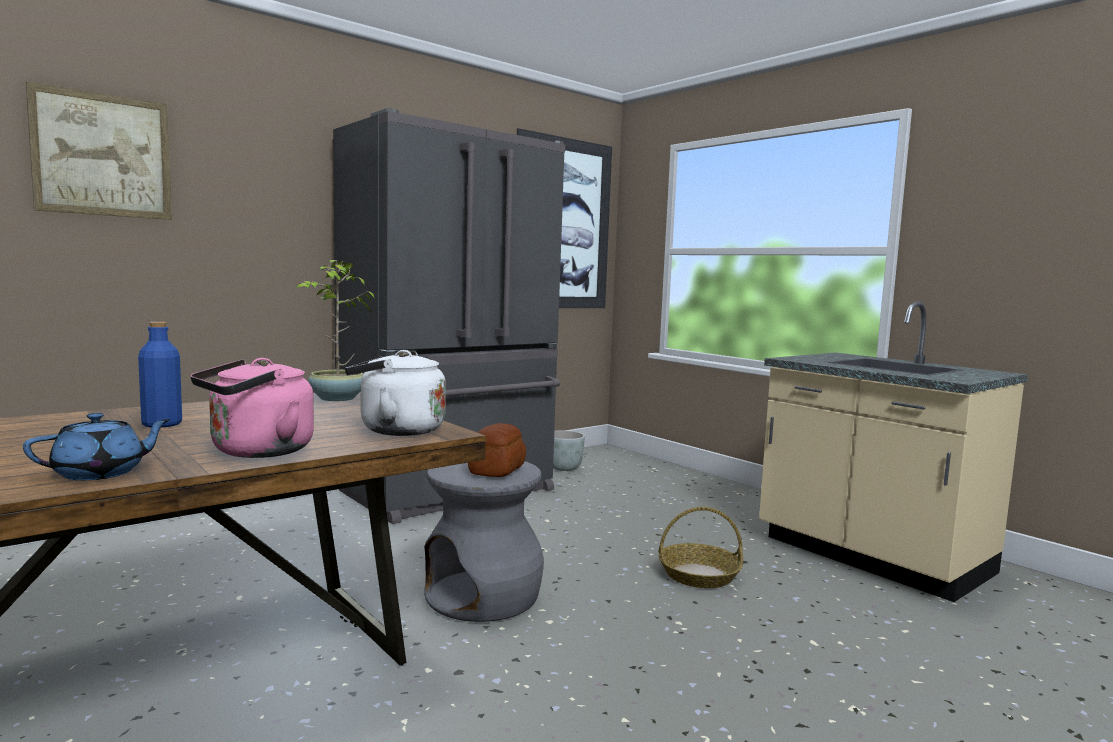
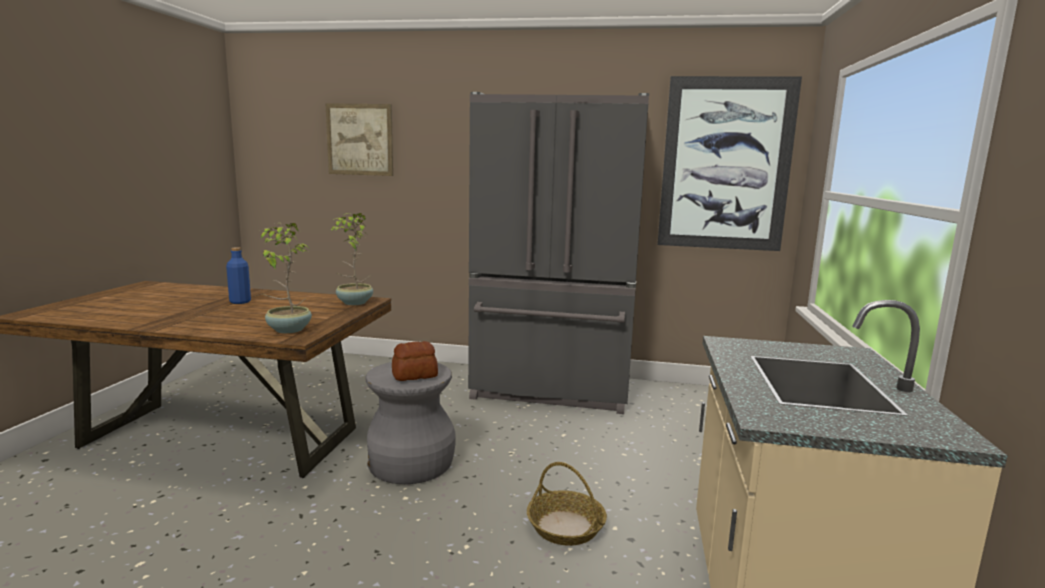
camera: 50 degrees right, 5 degrees up
blue teapot [23,413,171,480] -> none
pink kettle [191,358,314,458] -> none
white kettle [345,350,446,436] -> potted plant [261,223,312,333]
grey planter [553,430,585,471] -> none

